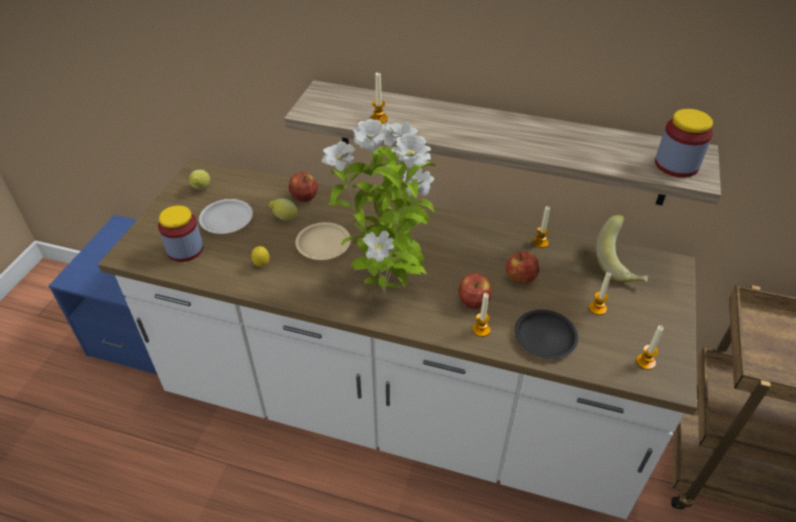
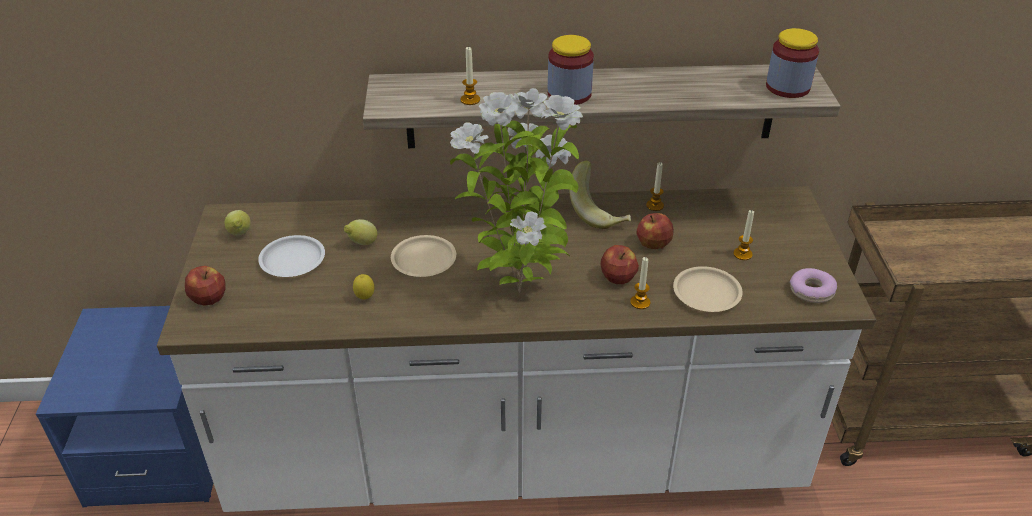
camera: 20 degrees left, 5 degrees down
jar [158,205,203,262] -> jar moved to [548,35,594,105]
apple [288,172,318,202] -> apple moved to [185,266,226,306]
black plate [514,310,578,359] -> beige plate [673,266,743,312]
banana [596,215,648,283] -> banana moved to [569,160,631,229]
candle [636,325,664,370] -> donut [790,268,837,303]

